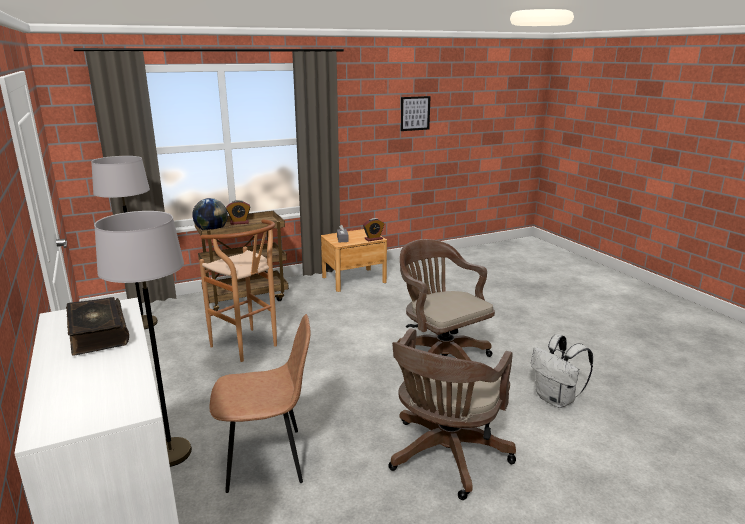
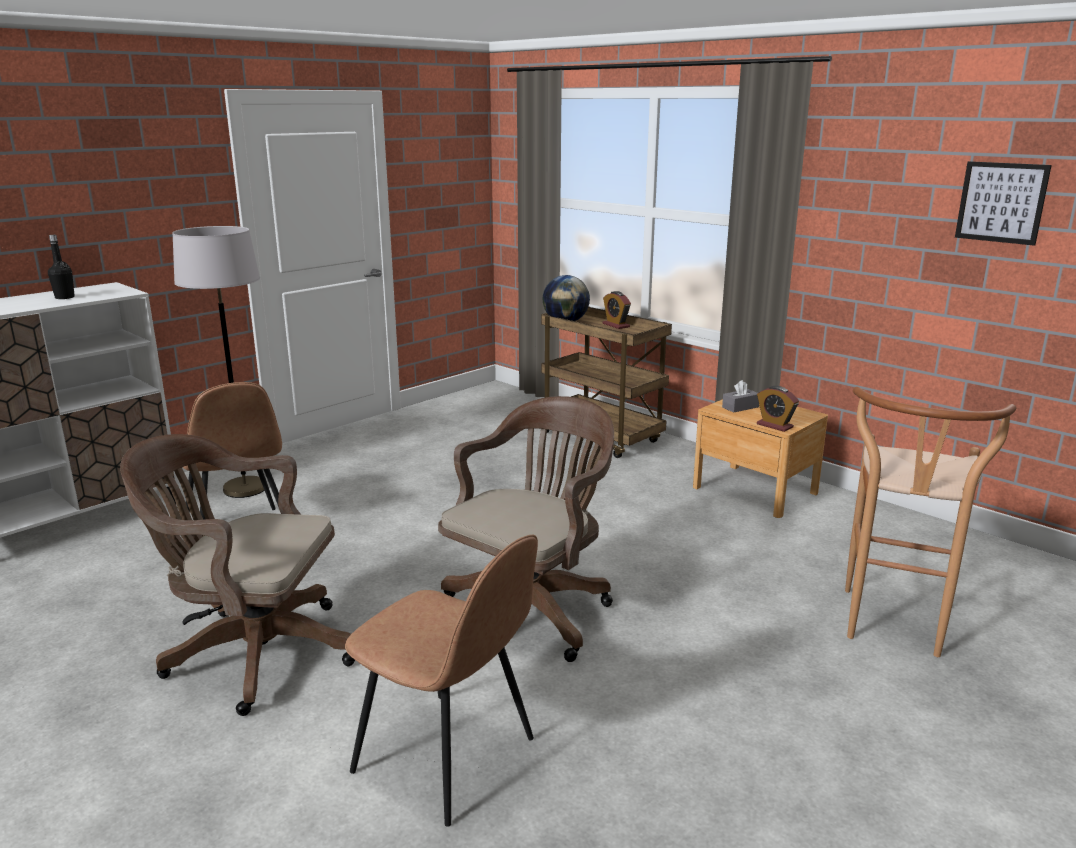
camera: 70 degrees right, 0 degrees up
book [66,297,129,355] -> black bottle [48,235,75,299]
grey floor lamp [91,156,158,329] -> none
brown stool [199,219,277,362] -> brown stool moved to [845,387,1016,657]
white backpack [531,334,593,408] -> brown chair [345,535,538,827]

